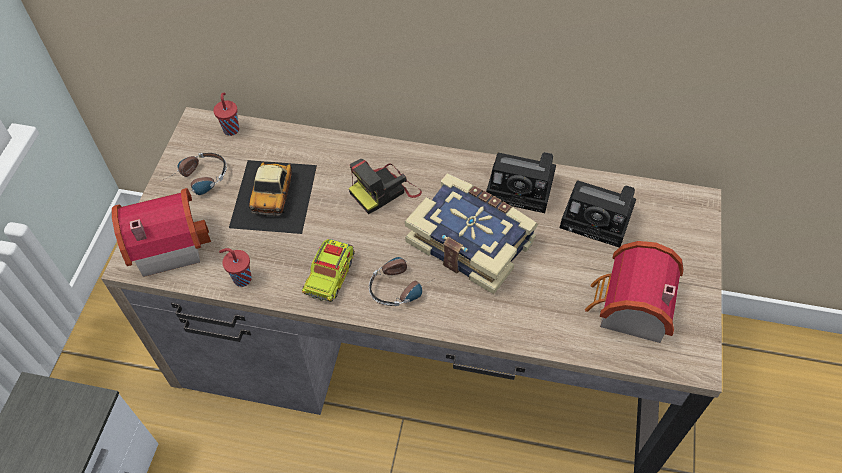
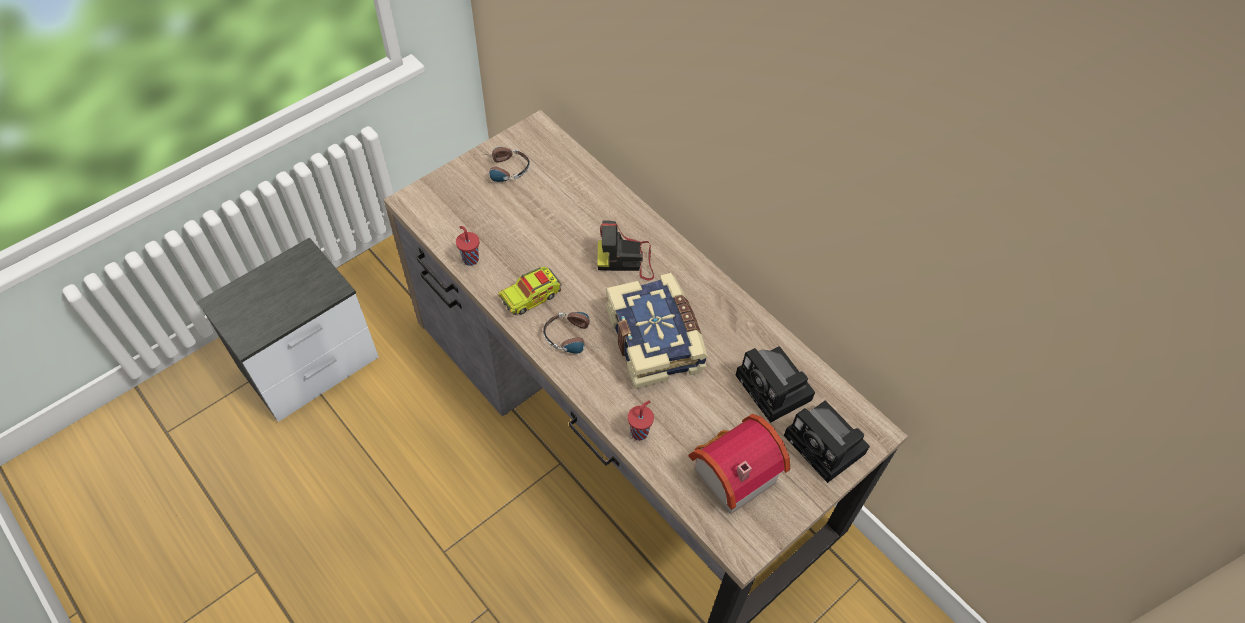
camera: 35 degrees right, 0 degrees up
toy house [112,188,211,277] -> none
red cup [213,93,239,136] -> red cup moved to [628,401,654,440]
toy car [229,160,317,234] -> none
camera [486,152,556,213] -> camera moved to [784,401,870,483]

